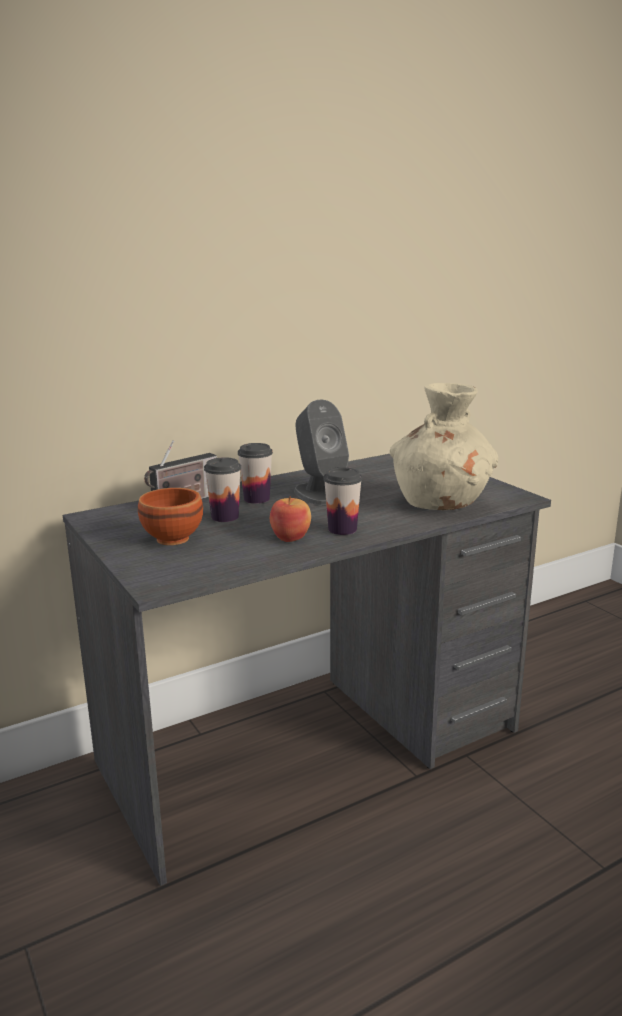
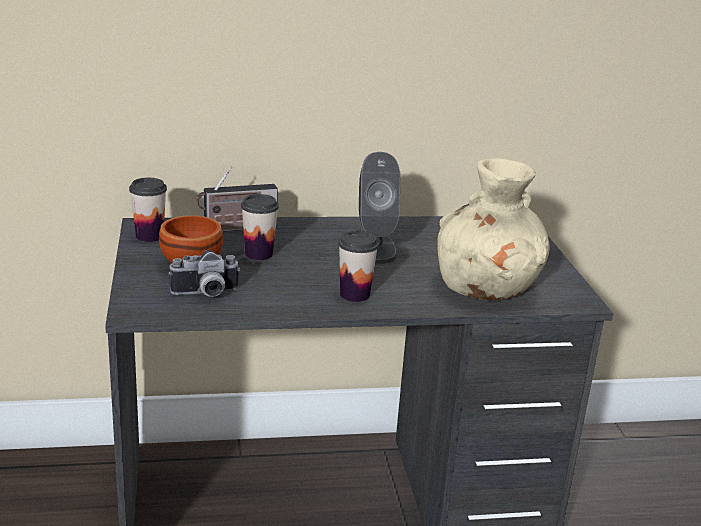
camera: 20 degrees right, 5 degrees up
cup [238,443,273,504] -> cup moved to [129,178,167,242]
apple [270,497,311,542] -> none
none -> camera [169,250,241,297]

